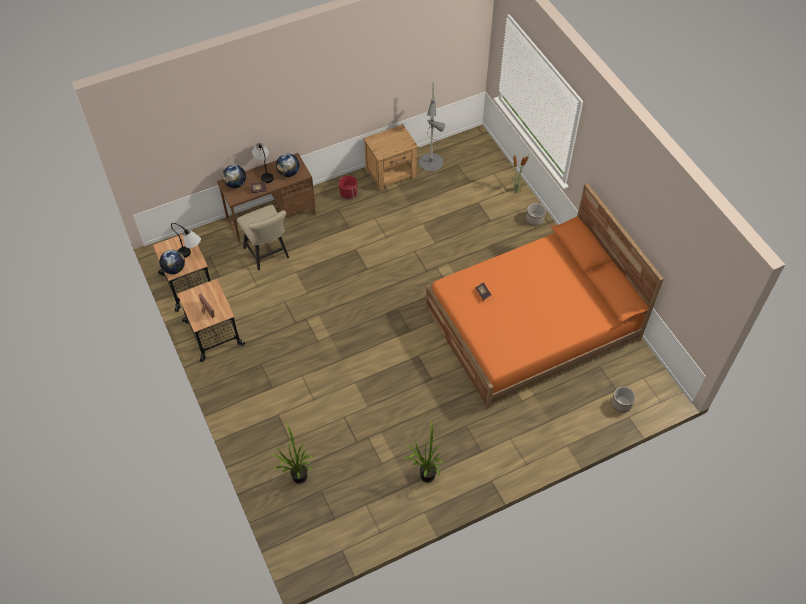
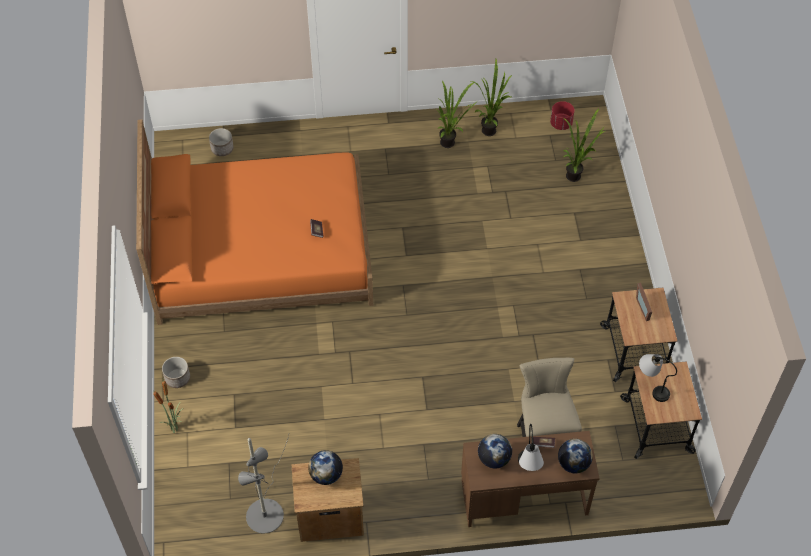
camera: 160 degrees left, 0 degrees up
globe [159,250,185,274] -> globe moved to [308,450,343,485]
red planter [339,175,358,199] -> red planter moved to [550,101,575,130]
none -> potted plant [471,59,512,136]

